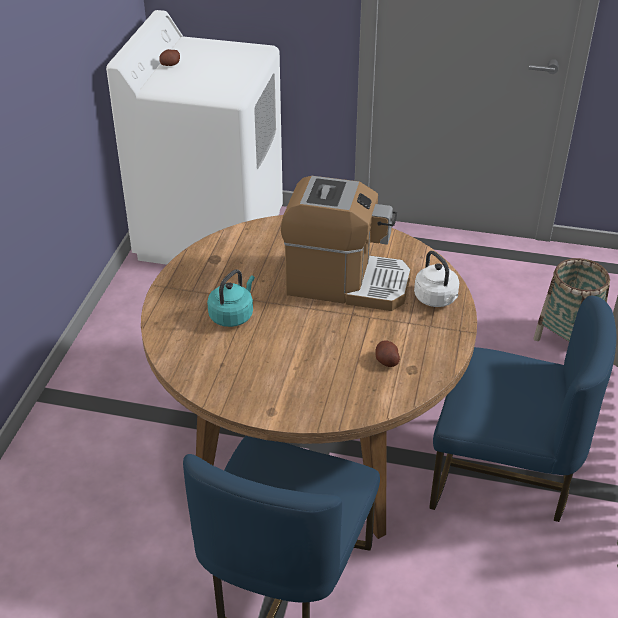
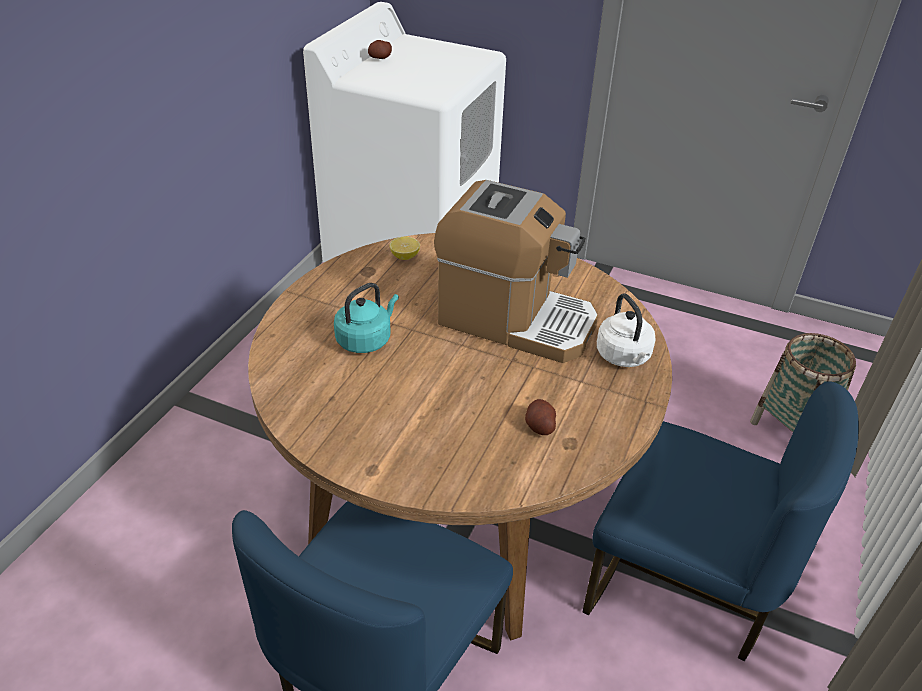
camera: 10 degrees right, 0 degrees up
none -> lemon [390,237,420,260]

